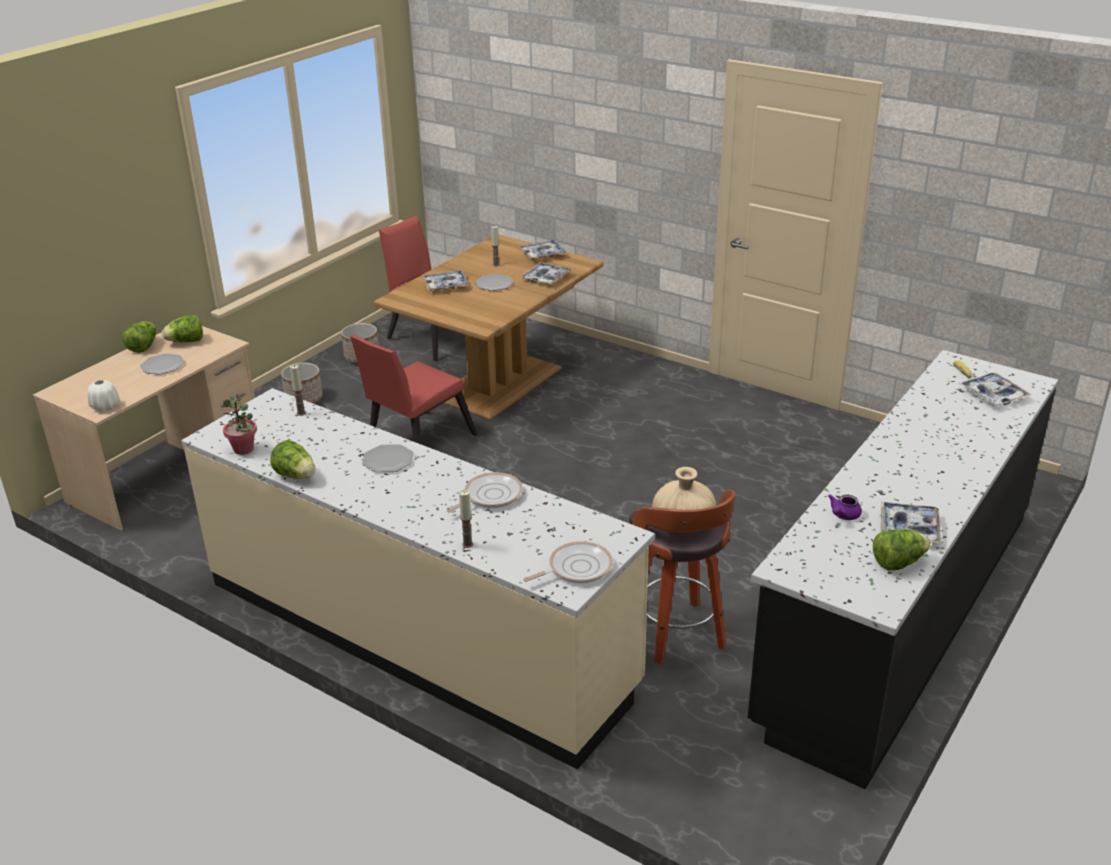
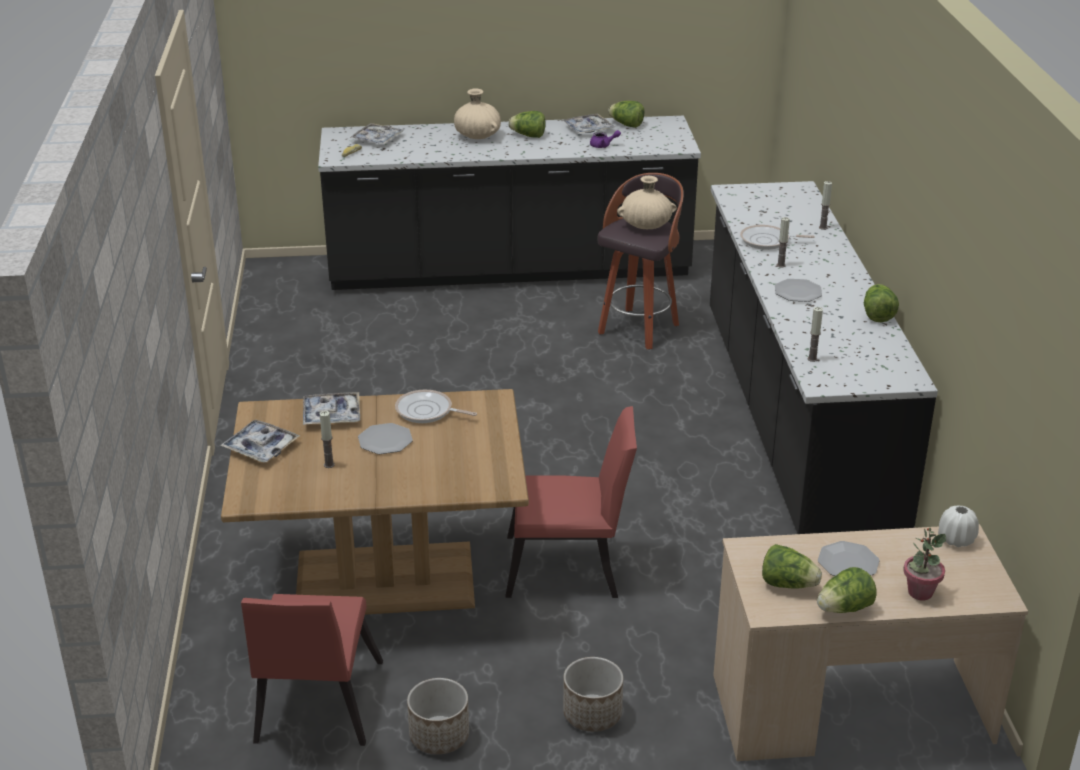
camera: 130 degrees left, 0 degrees up
beige counter [181,388,655,770] -> black counter [710,181,938,534]
potted plant [223,395,257,455] -> potted plant moved to [903,528,946,601]
tray [423,270,468,290] -> none
frying pan [523,541,613,584] -> frying pan moved to [395,390,477,423]
none -> beige vase [454,88,501,139]
none -> lettuce [508,111,546,138]
none -> candle [777,217,790,268]

